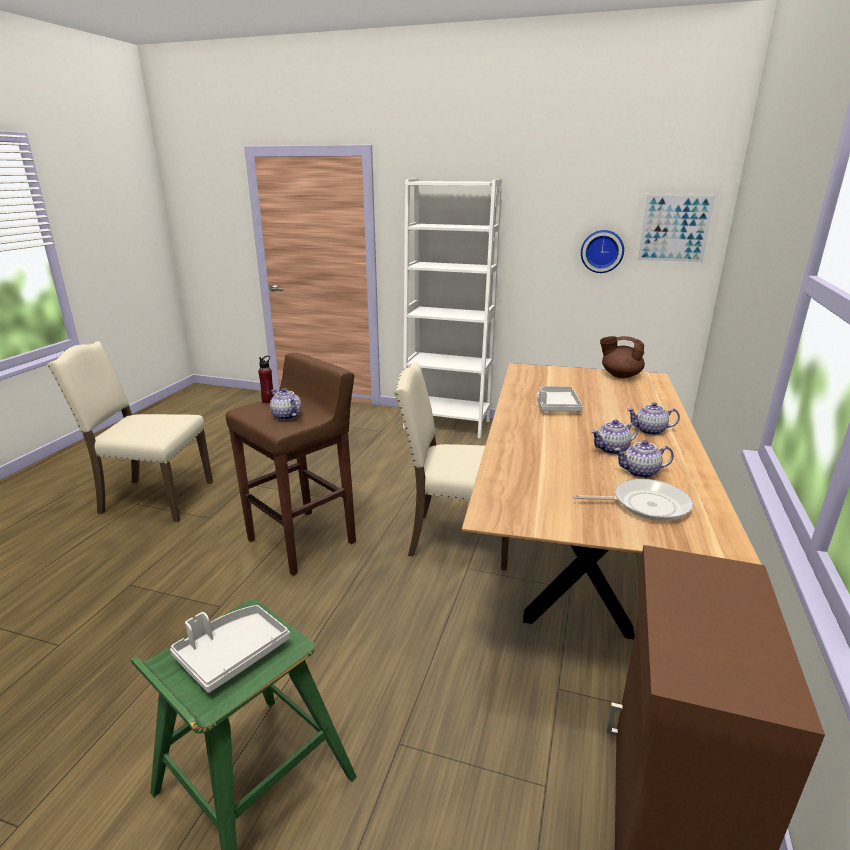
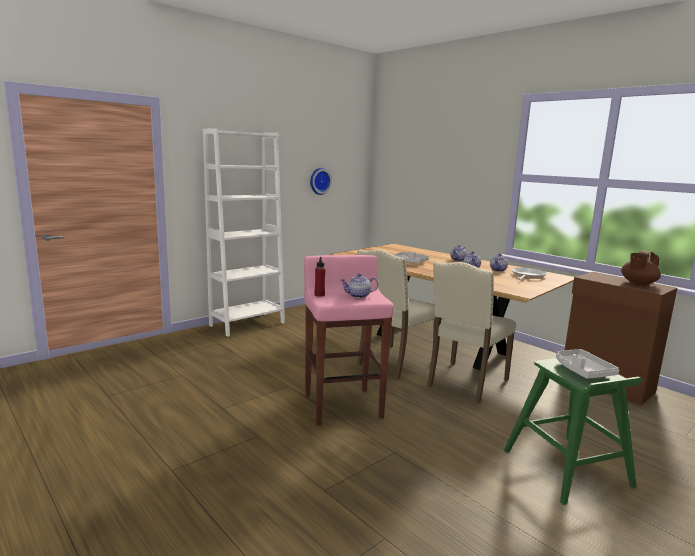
camera: 60 degrees left, 10 degrees down
beige chair [47,341,213,522] -> beige chair moved to [427,262,516,403]
brown stool [226,353,356,576] -> pink stool [304,255,394,425]
brown teapot [600,336,645,378] -> brown teapot moved to [621,251,661,285]
picture [635,193,718,265] -> none

